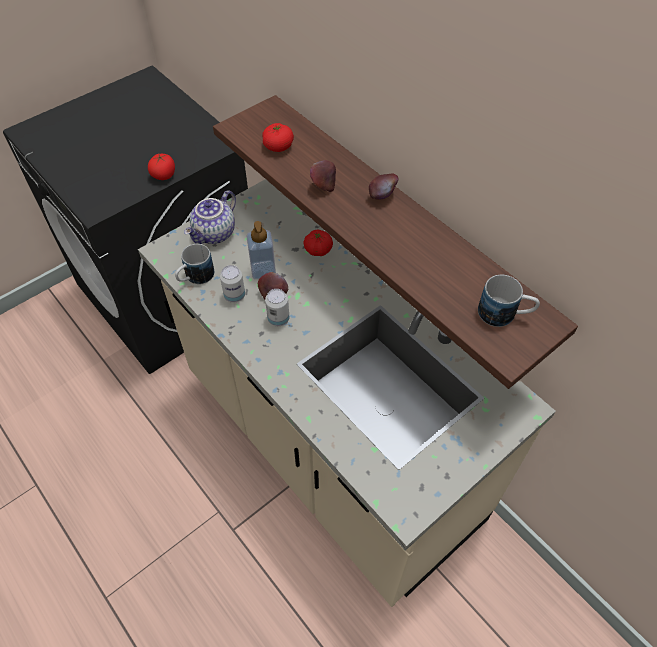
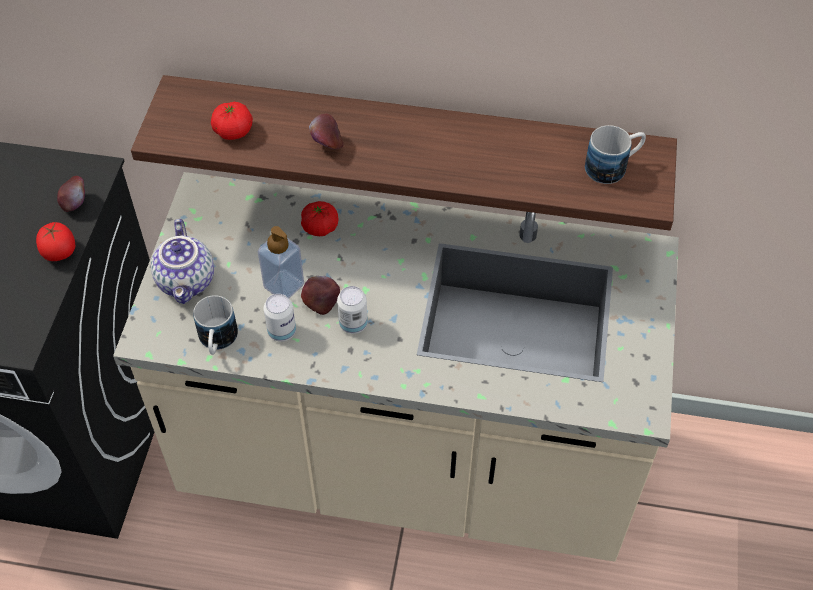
camera: 40 degrees left, 0 degrees up
apple [369,173,399,200] -> apple moved to [57,176,85,212]

